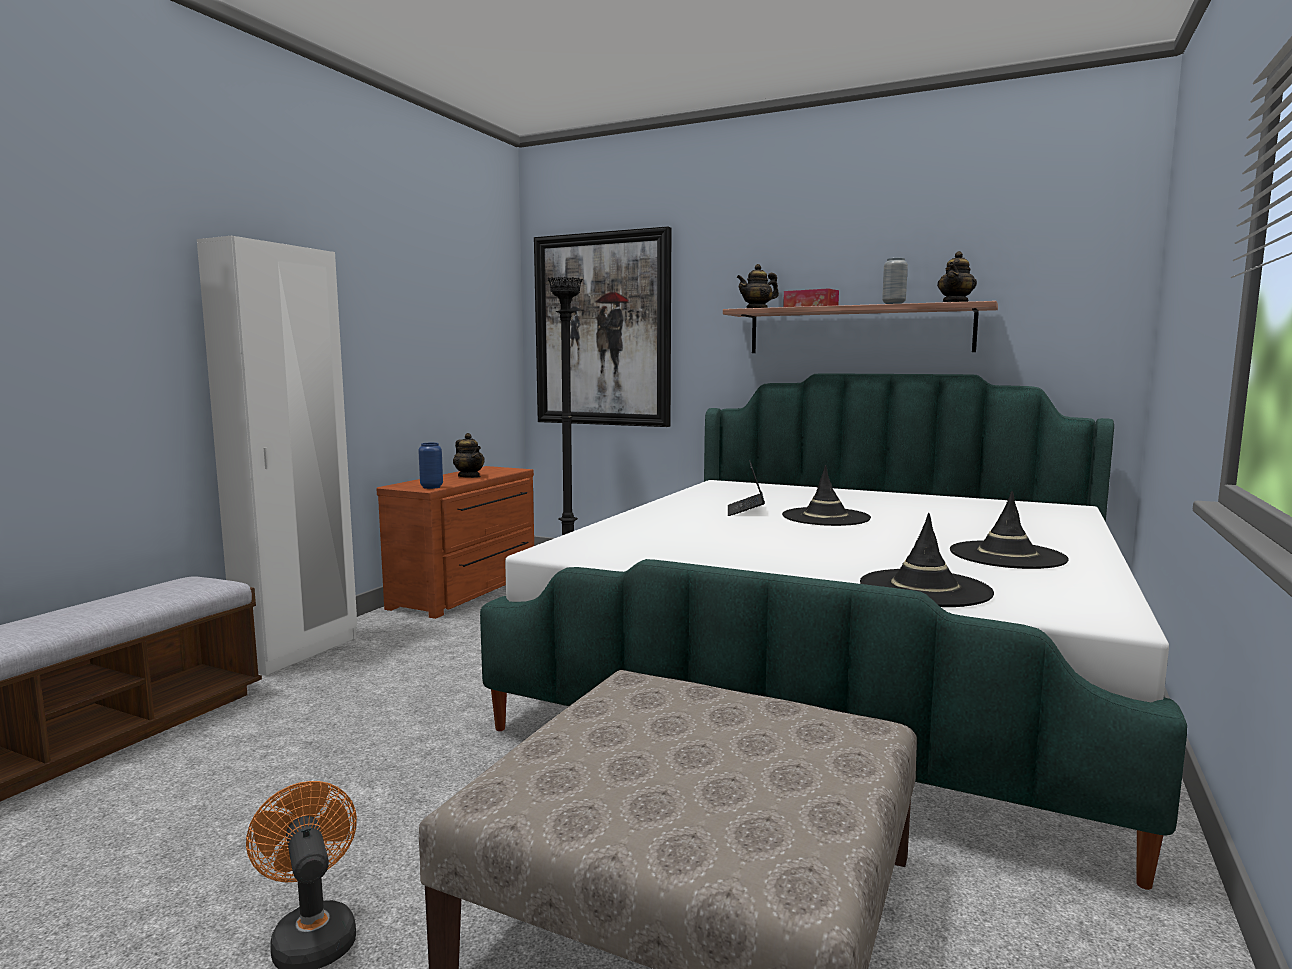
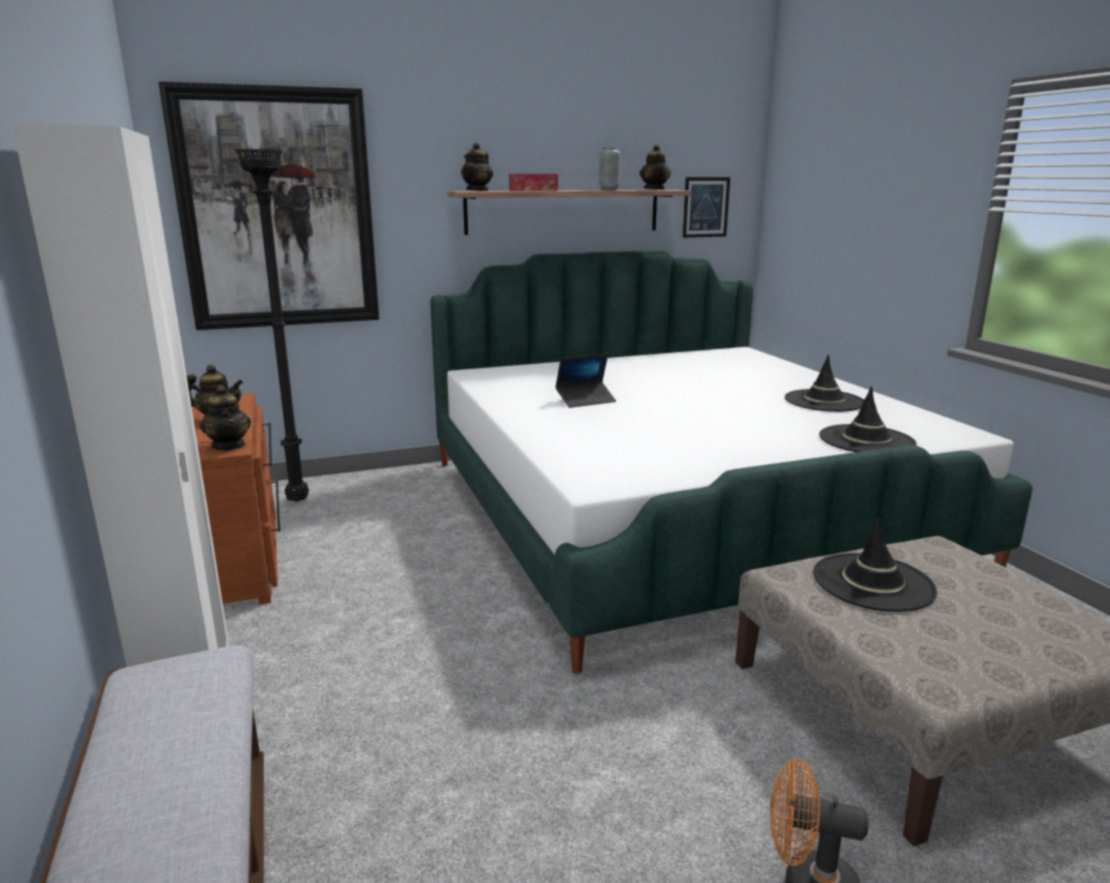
camera: 45 degrees left, 10 degrees up
blue vase [418,443,443,489] -> teapot [200,385,251,450]
laptop [728,460,765,516] -> laptop turned 75 degrees counterclockwise [555,354,616,408]
black hat [782,465,871,526] -> black hat moved to [813,518,937,612]
none -> picture [683,177,730,238]

